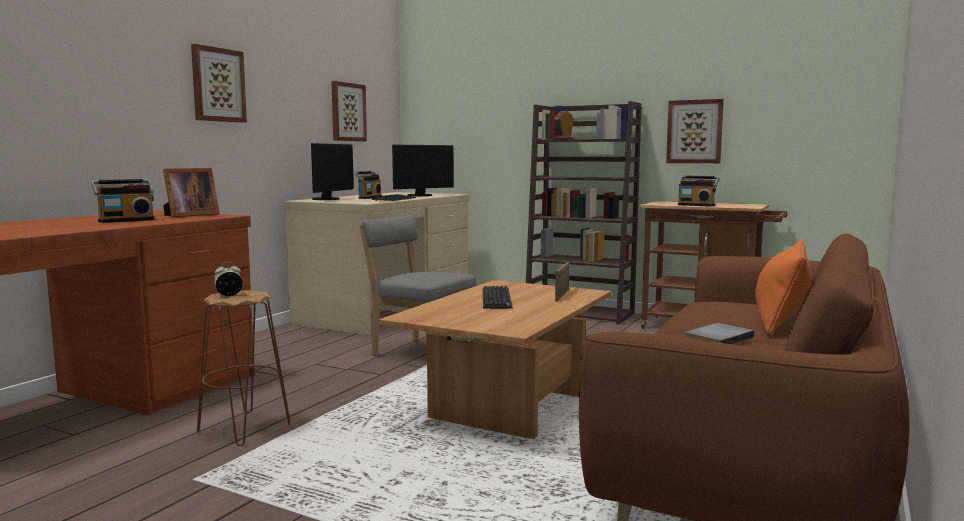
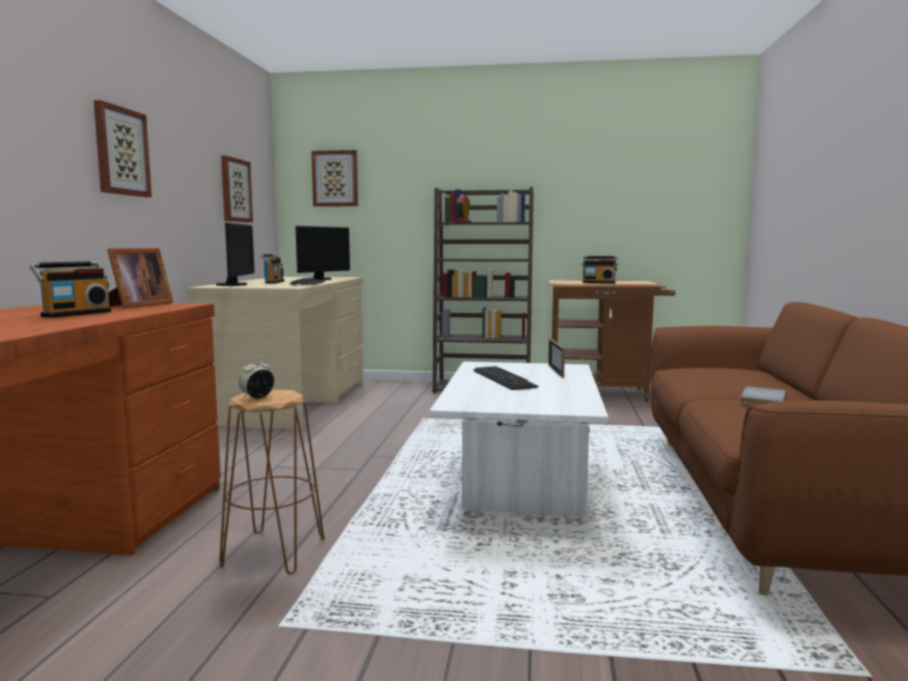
camera: 20 degrees left, 0 degrees up
grey chair [359,215,477,356] -> none
brown coffee table [379,280,611,439] -> white coffee table [429,361,608,517]
picture [666,99,724,163] -> picture moved to [311,150,358,207]
orange pillow [755,240,813,335] -> none

